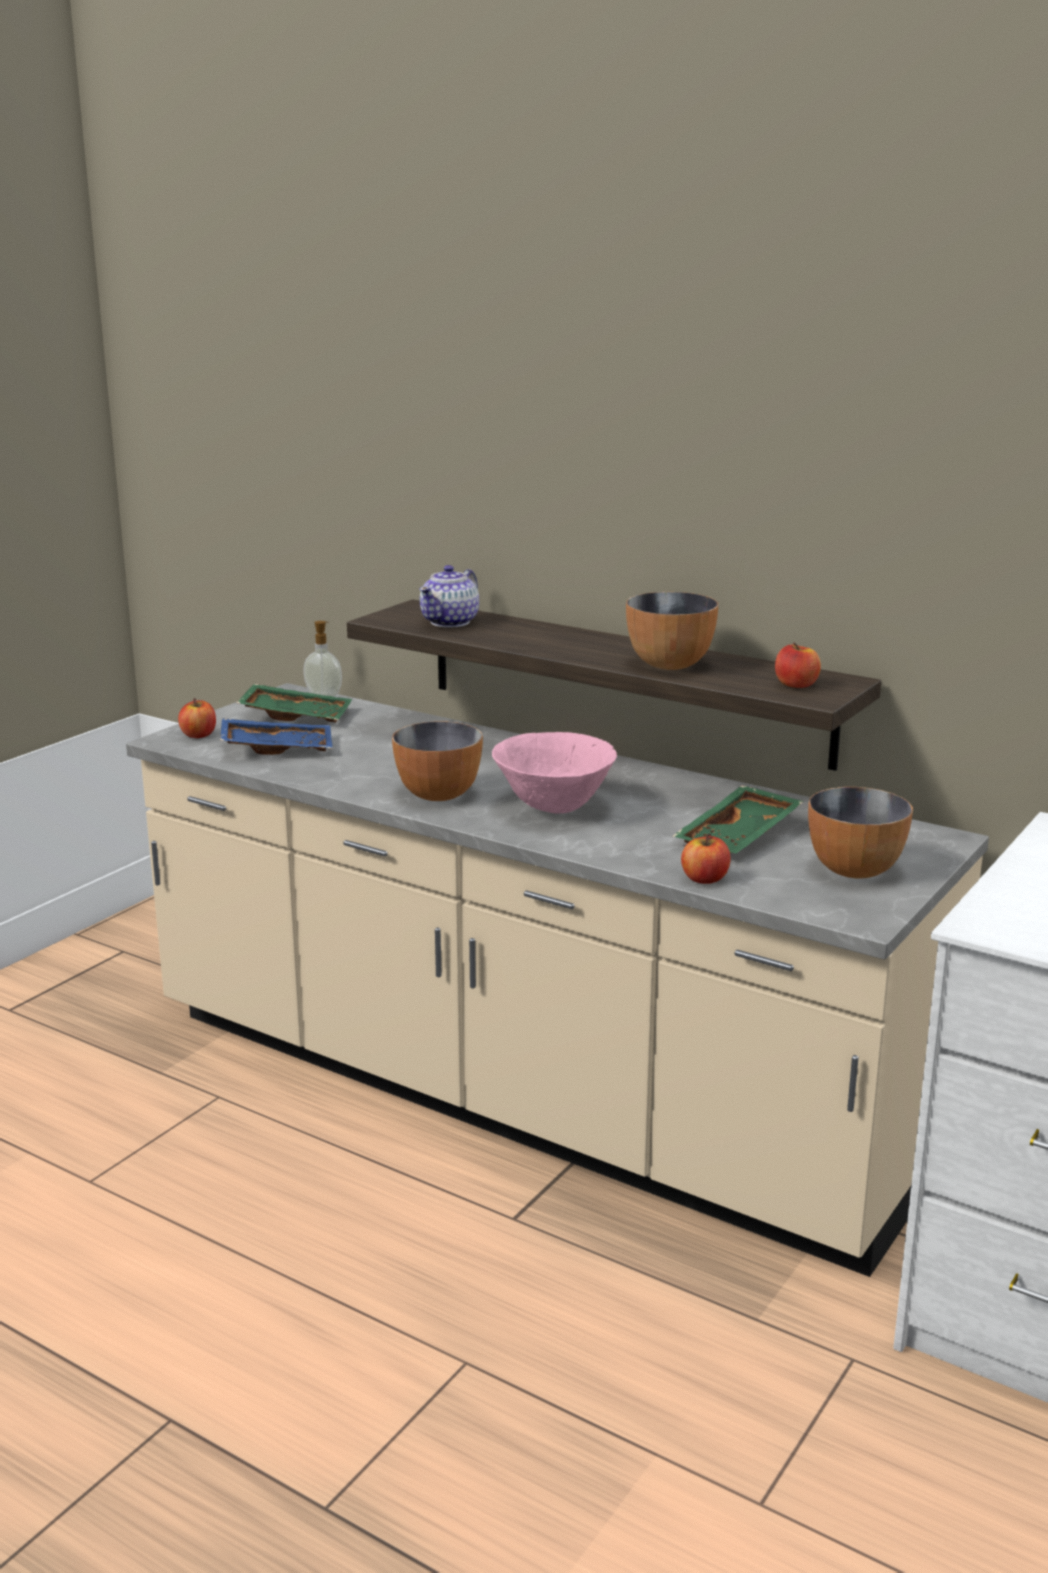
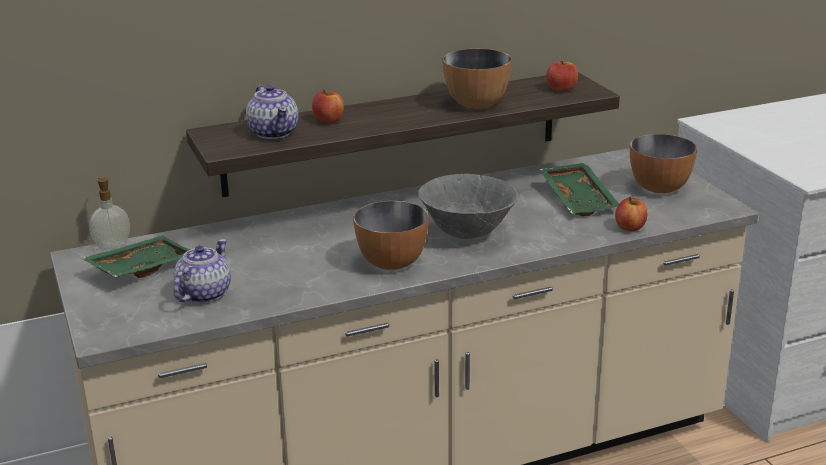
camera: 55 degrees left, 5 degrees up
apple [178,698,216,738] -> apple moved to [312,89,344,123]
blue tray [220,718,333,755] -> teapot [174,239,231,303]
pink bowl [492,732,617,814] -> grey bowl [418,174,518,239]

